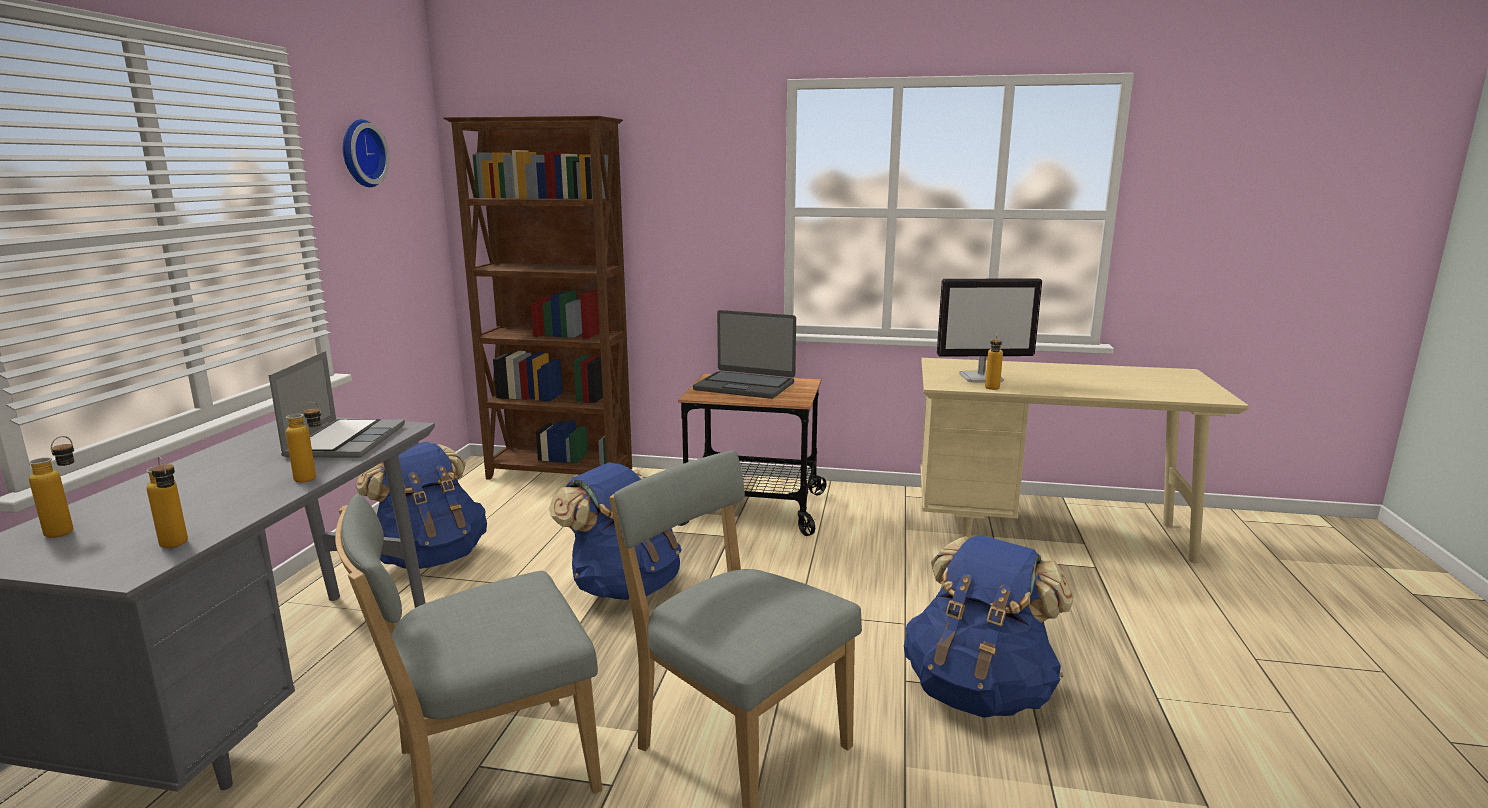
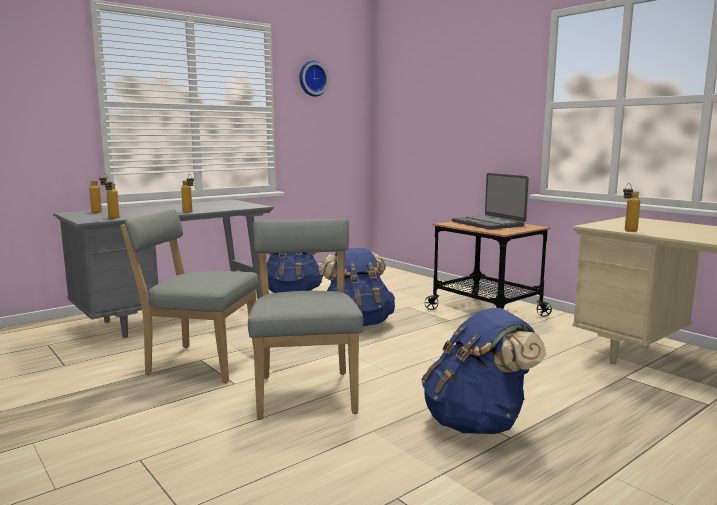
camera: 40 degrees right, 5 degrees down
laptop [269,351,405,458] -> none
brown bookcase [443,116,632,480] -> none
monitor [937,278,1042,382] -> none

